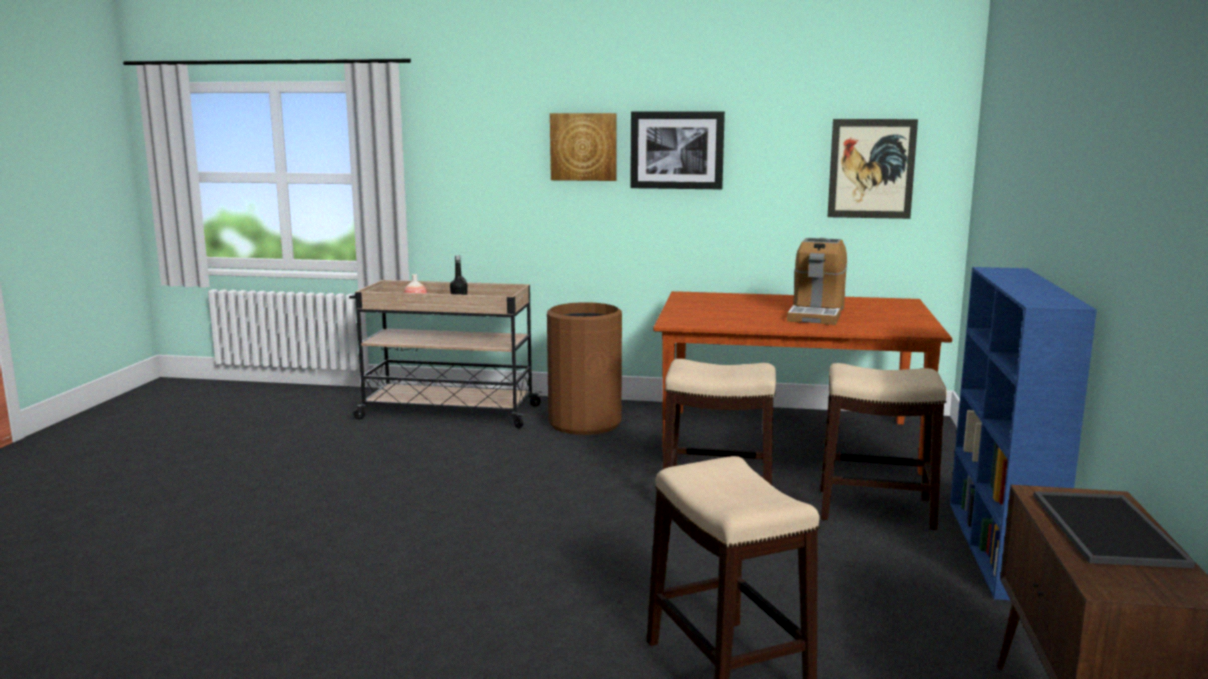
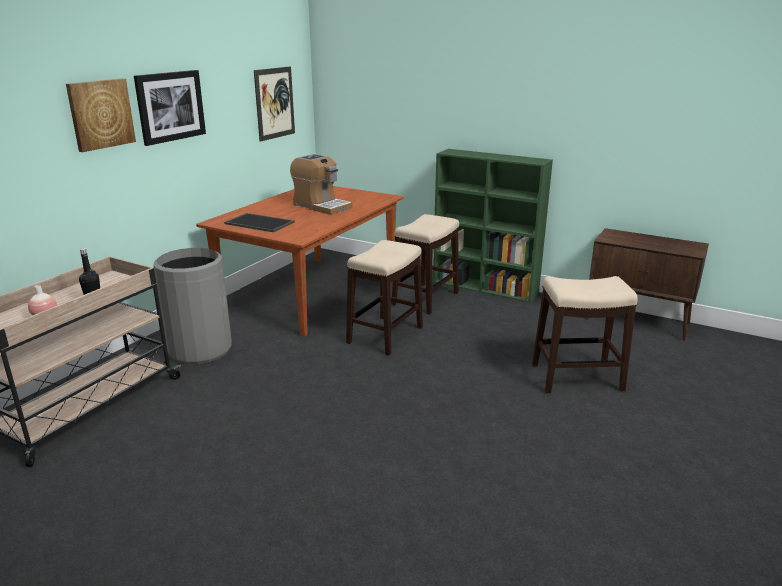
camera: 70 degrees left, 10 degrees up
brown trash can [547,302,622,435] -> grey trash can [153,248,232,364]
blue bookcase [950,267,1097,600] -> green bookcase [433,149,553,303]
tray [1034,491,1195,568] -> tray moved to [224,213,295,232]

